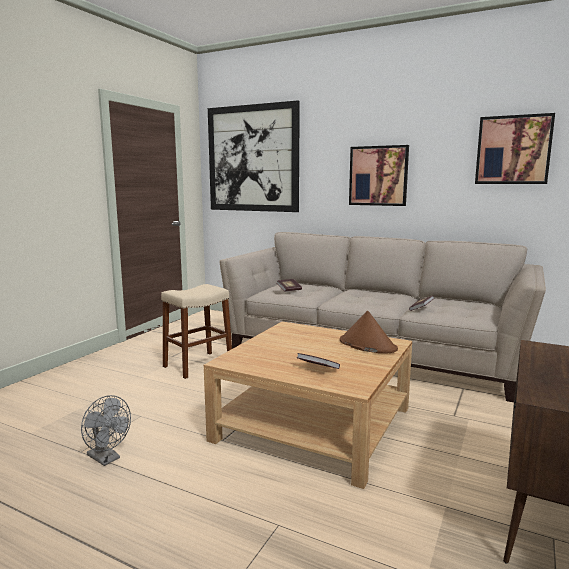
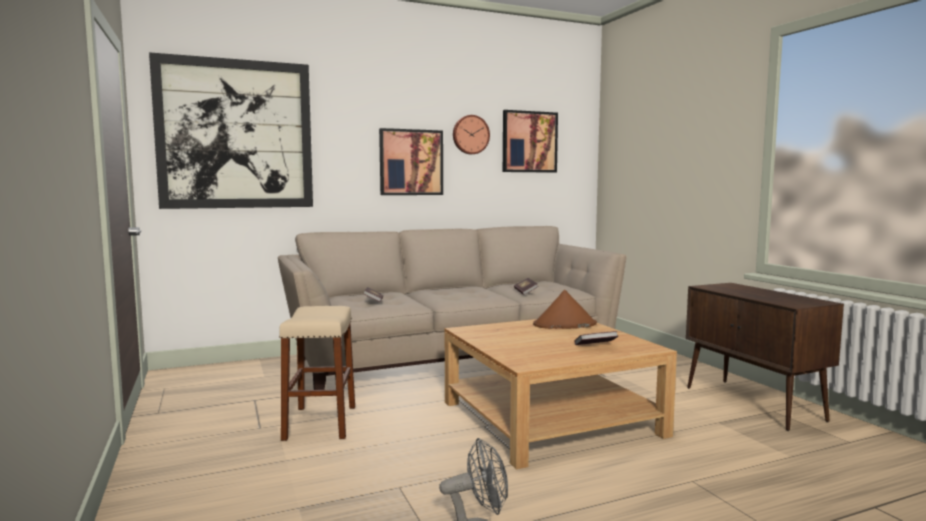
camera: 50 degrees left, 5 degrees down
none -> wall clock [453,115,490,154]

